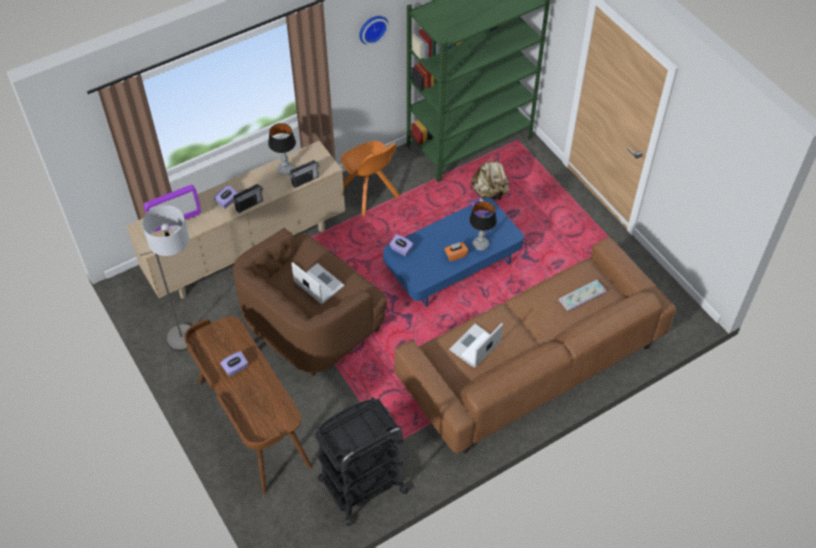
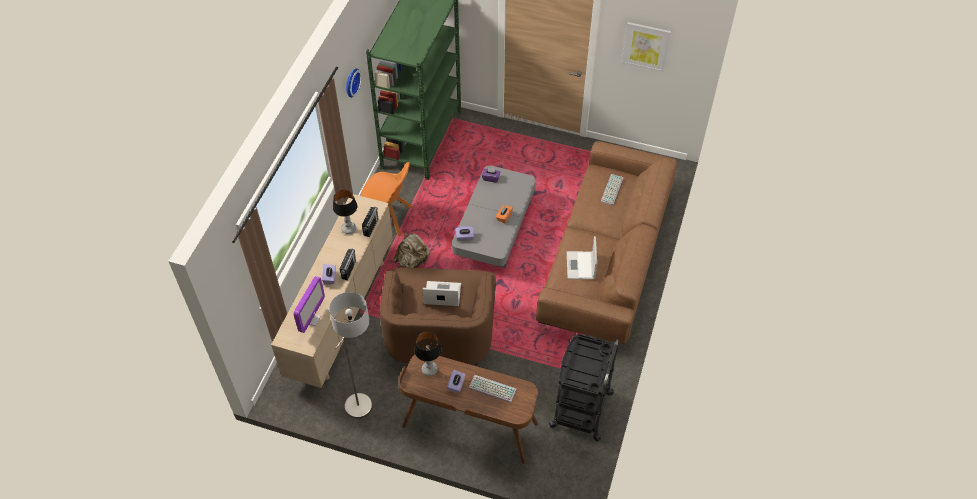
camera: 40 degrees left, 0 degrees up
blue coffee table [383,198,524,307] -> grey coffee table [452,165,536,268]
table lamp [469,201,497,251] -> table lamp moved to [414,332,442,376]
beige backpack [471,157,510,201] -> beige backpack moved to [393,232,430,268]
none -> keyboard [469,375,517,403]
none -> picture [622,22,671,73]

